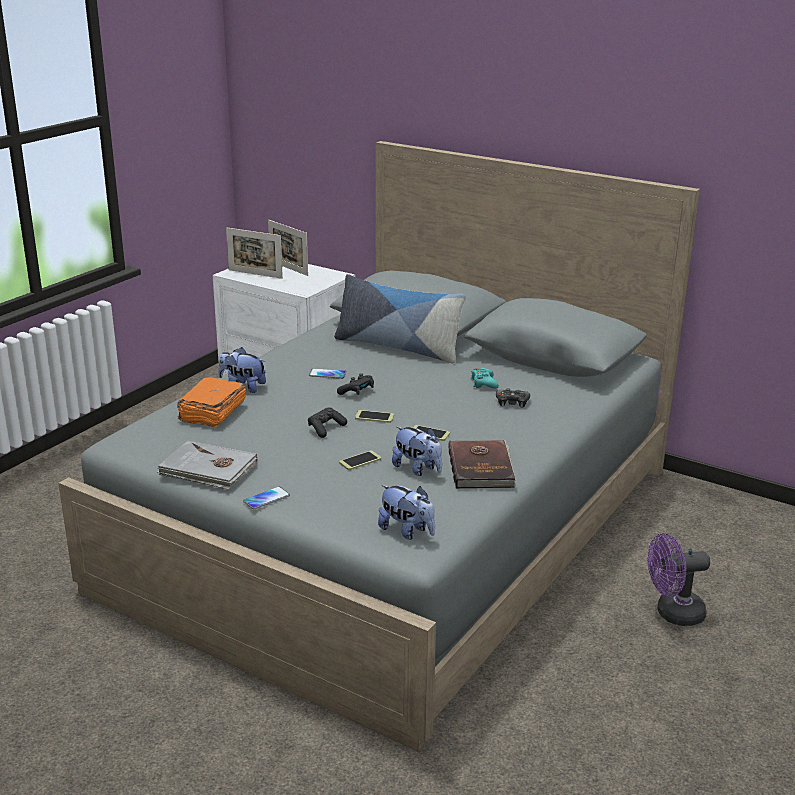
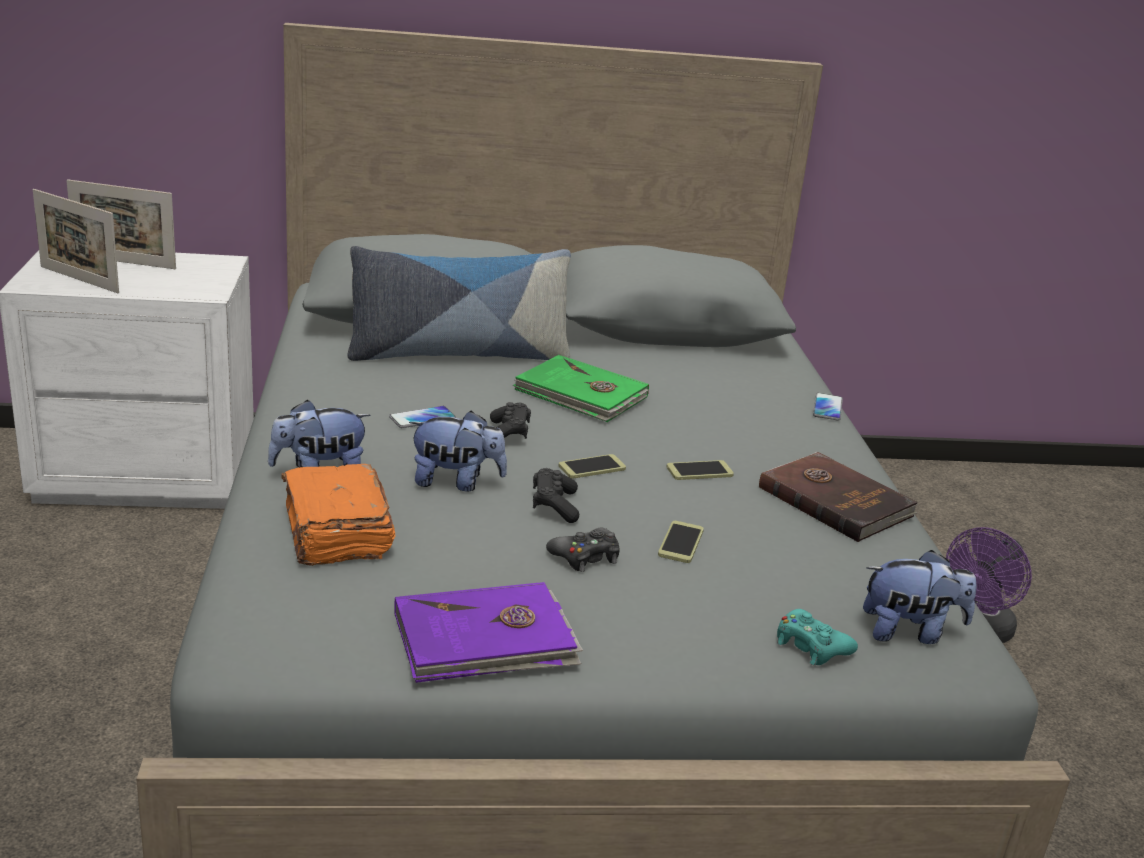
camera: 40 degrees left, 0 degrees up
grey book [158,441,257,490] -> purple book [394,582,583,683]
picture frame [226,227,283,279] -> picture frame turned 45 degrees clockwise [33,189,119,293]
phone [243,487,290,509] -> phone moved to [813,393,843,421]
plush toy [392,426,442,476] -> plush toy moved to [409,410,507,492]
turquoise game controller [470,368,499,388] -> turquoise game controller moved to [777,609,858,665]
black game controller [496,388,530,408] -> black game controller moved to [546,528,619,572]
none -> green book [513,355,649,422]

